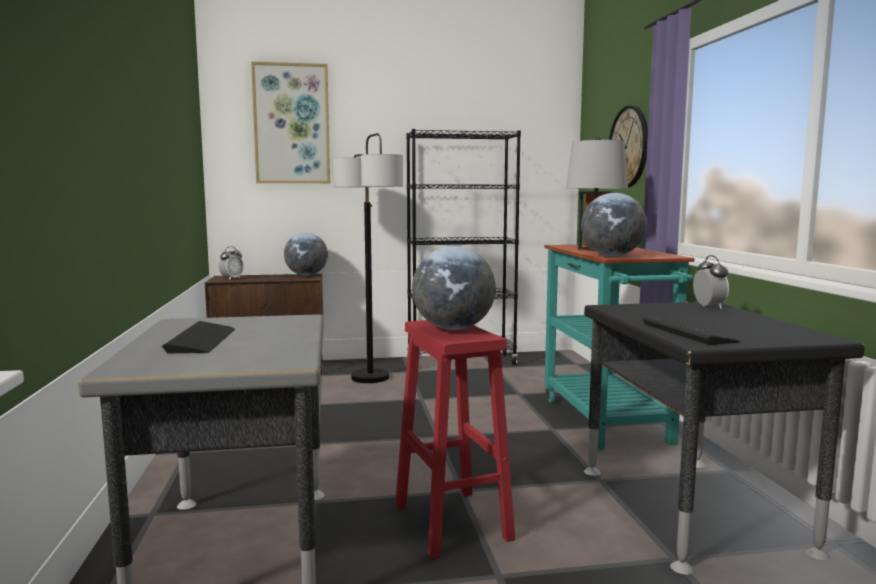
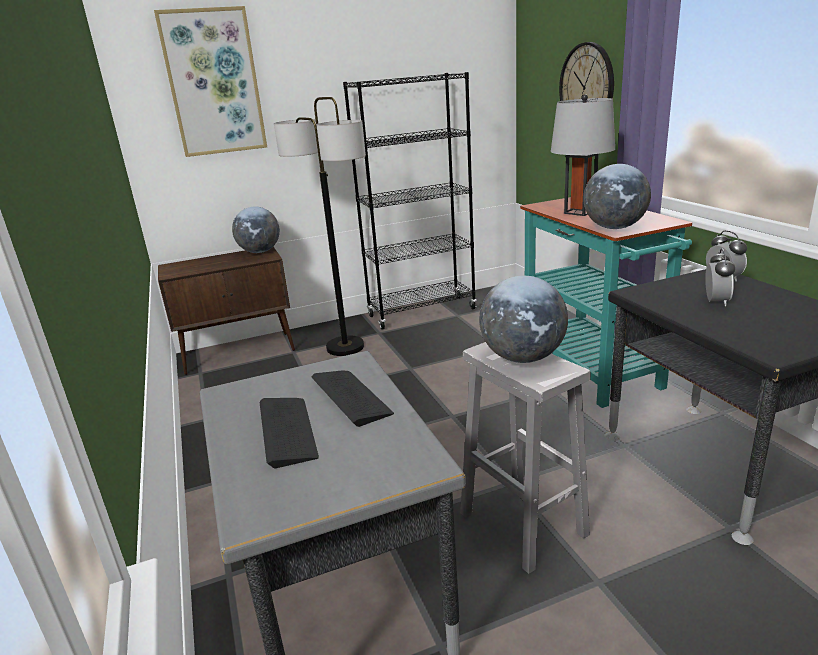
camera: 10 degrees left, 15 degrees up
alarm clock [219,246,244,279] -> alarm clock moved to [705,249,735,306]
red stool [395,320,515,558] -> white stool [460,342,591,574]
keyboard [642,316,740,345] -> keyboard moved to [312,371,394,427]

